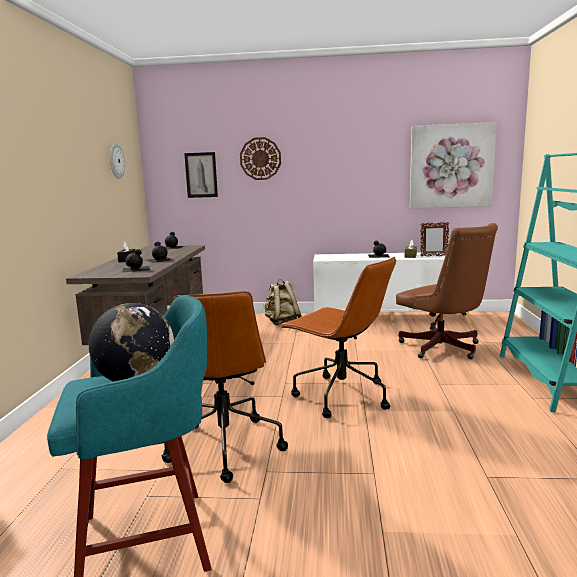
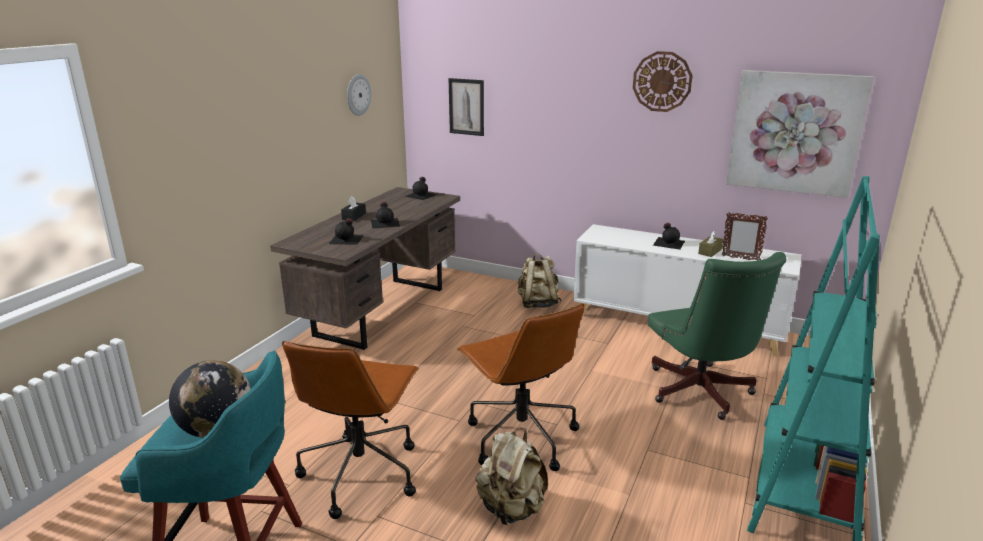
camera: 20 degrees right, 10 degrees up
wall clock [240,137,281,180] -> wall clock moved to [633,51,693,112]
brown office chair [396,223,498,359] -> green office chair [648,252,786,420]
none -> beige backpack [476,427,548,525]

